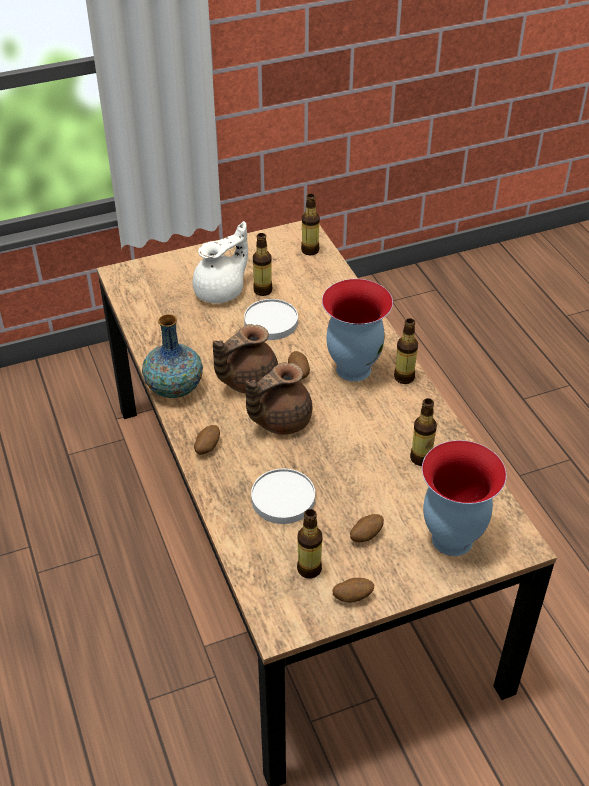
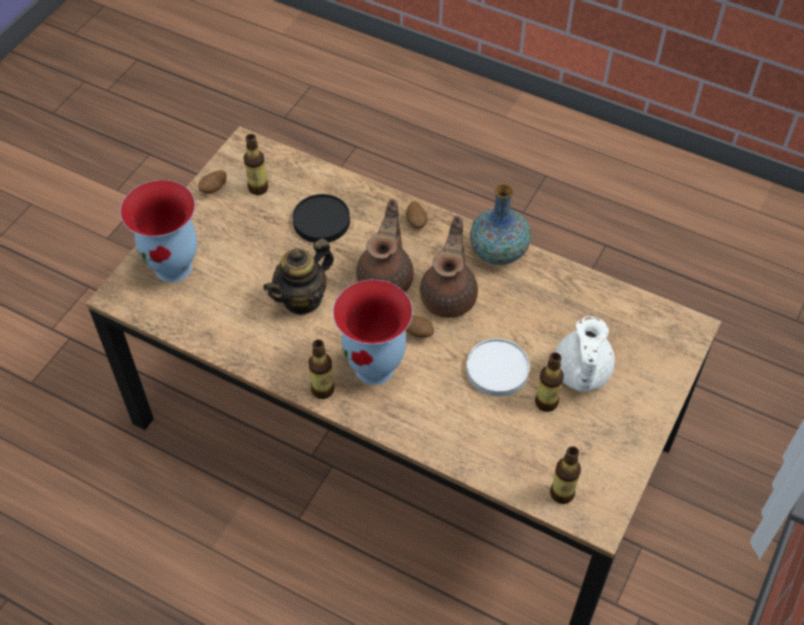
camera: 140 degrees right, 10 degrees up
white plate [251,469,315,524] -> black plate [293,194,350,243]
potato [350,514,384,542] -> none
bottle [410,398,437,466] -> none
none -> teapot [263,239,334,316]

